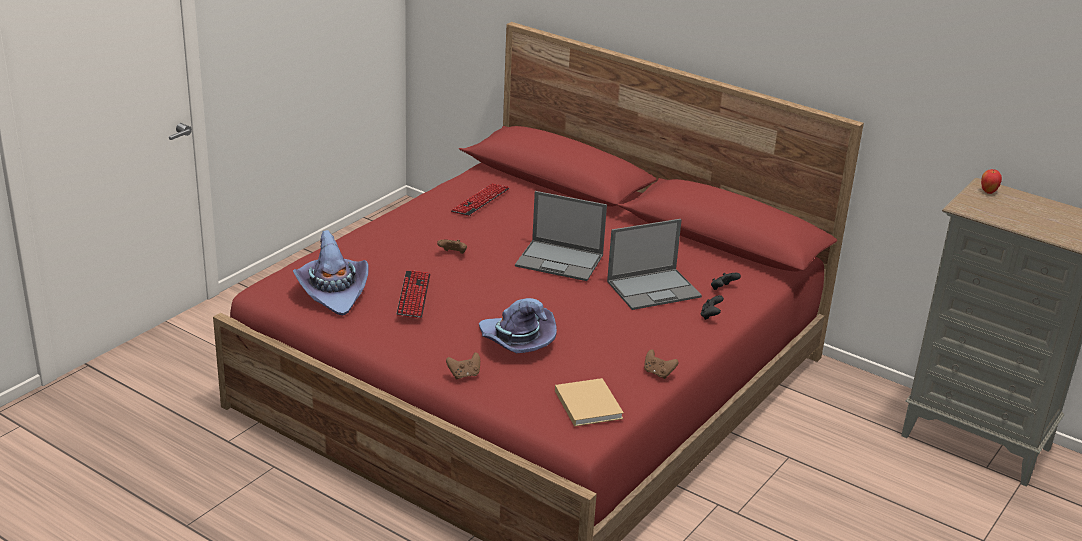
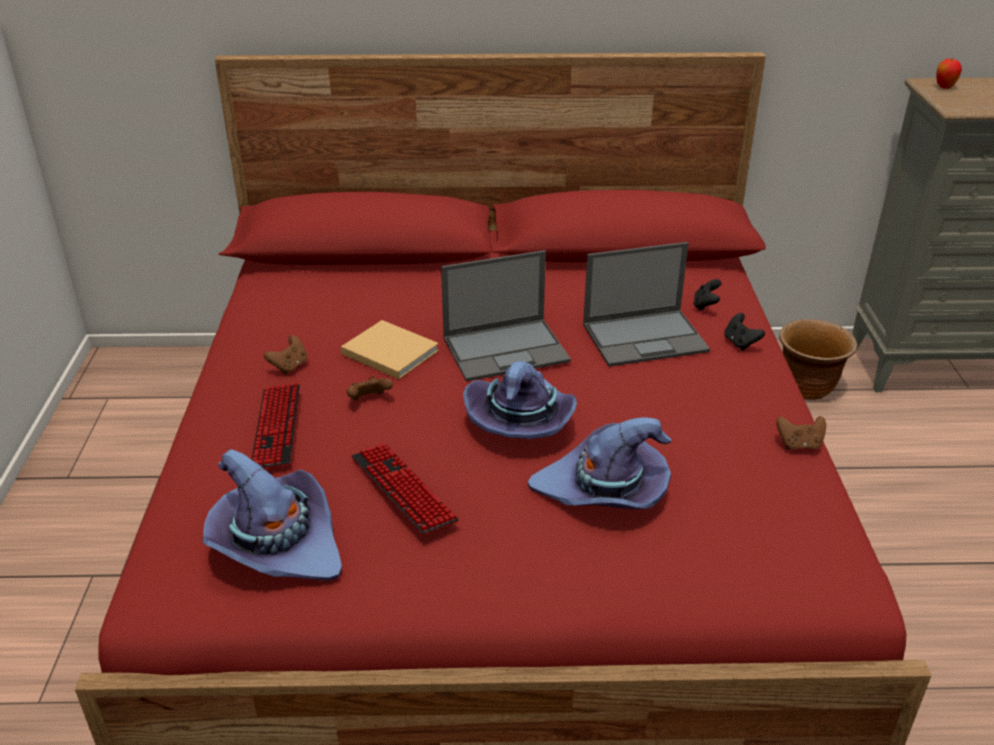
camera: 35 degrees left, 5 degrees up
brown game controller [446,352,480,379] -> brown game controller moved to [264,335,307,375]
keyboard [451,183,510,216] -> keyboard moved to [251,382,300,468]
beige book [555,378,624,426] -> beige book moved to [341,320,439,379]
laptop [607,219,702,310] -> laptop turned 45 degrees clockwise [583,242,710,367]
none -> purple hat [463,361,577,439]
none -> brown planter [779,319,857,400]

